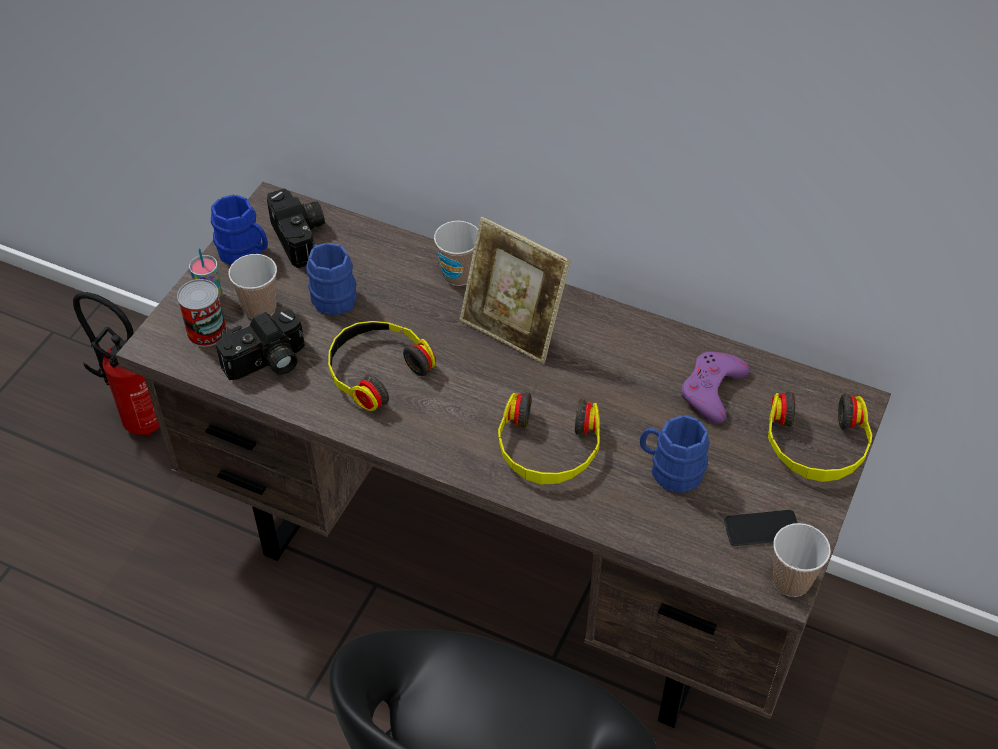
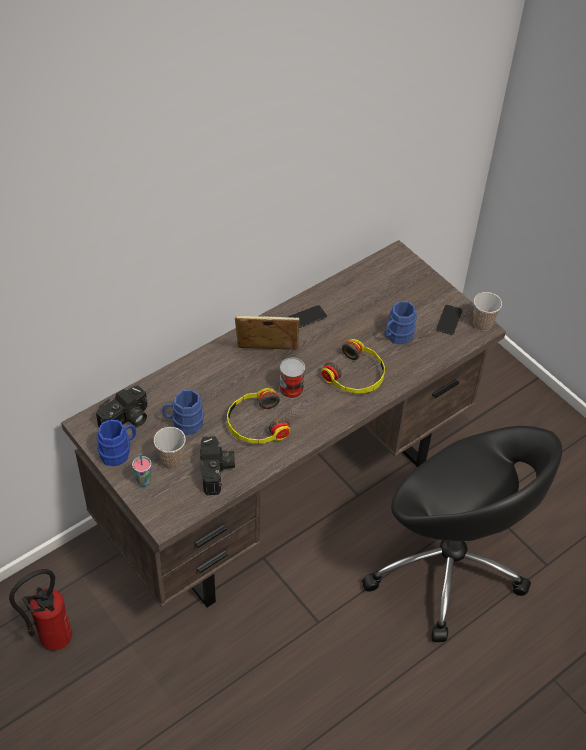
camera: 65 degrees left, 0 degrees up
can [177,279,227,347] -> can moved to [279,358,305,399]
camera [267,189,325,268] -> camera turned 135 degrees clockwise [96,385,147,427]
cup [434,221,478,286] -> none
picture frame [460,217,571,364] -> picture frame turned 150 degrees counterclockwise [235,316,299,350]
purple game controller [681,352,750,424] -> none
headphones [768,391,872,482] -> none
none -> phone [288,305,327,328]

